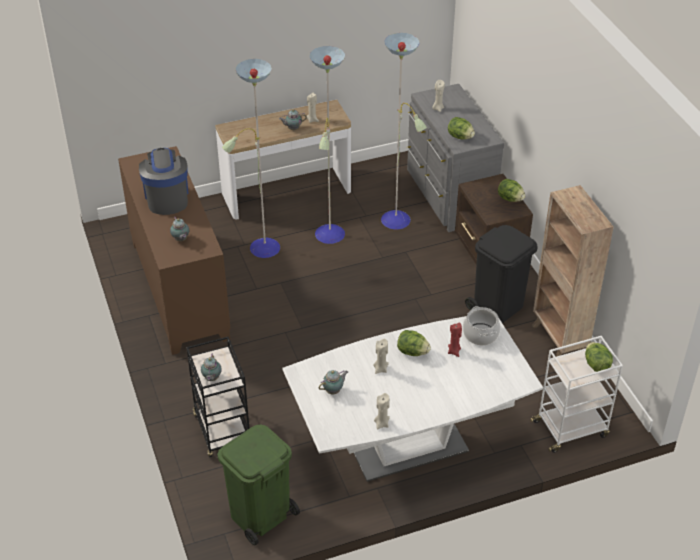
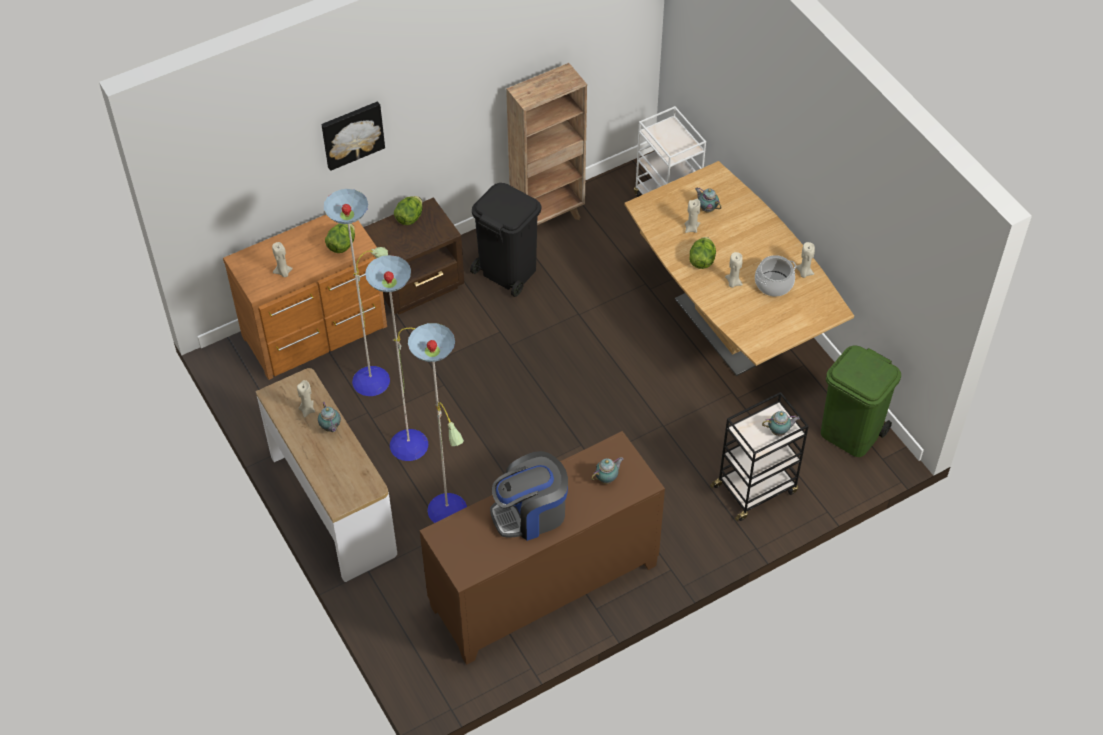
camera: 100 degrees left, 10 degrees up
white dining table [282,311,543,482] -> brown dining table [625,161,854,376]
teapot [319,370,348,394] -> teapot moved to [695,187,722,212]
grey dresser [407,84,504,232] -> brown dresser [223,214,387,380]
red candle [448,323,462,357] -> beige candle [685,199,700,233]
cooking pot [463,306,501,346] -> cooking pot moved to [755,255,796,297]
lettuce [585,342,613,372] -> none
none -> picture [321,101,385,171]

